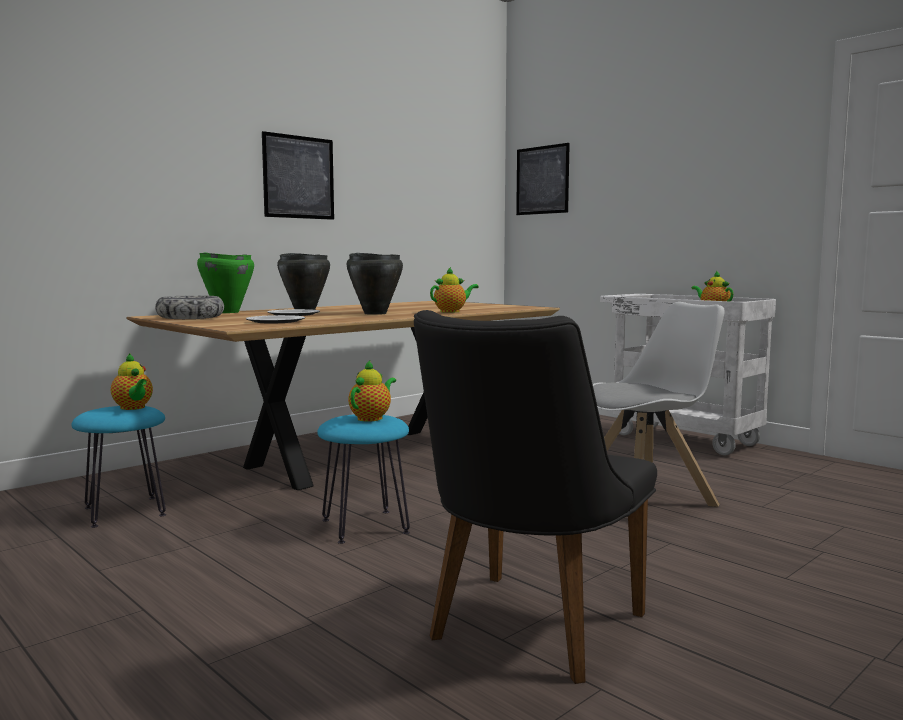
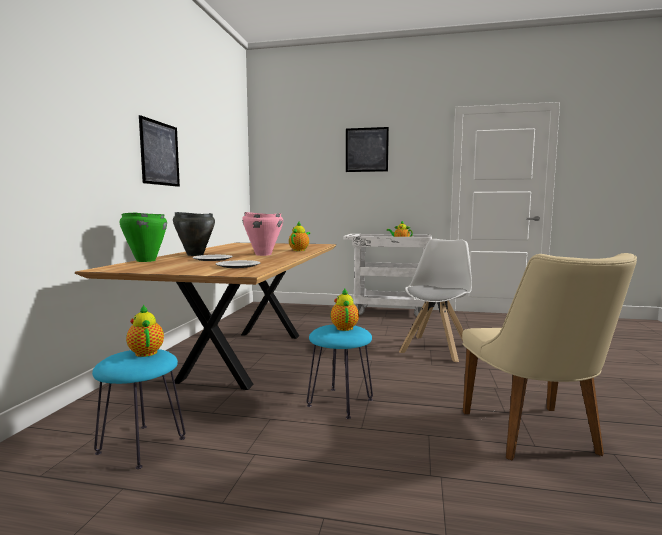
camera: 35 degrees left, 0 degrees up
teapot [111,353,153,410] -> teapot turned 135 degrees counterclockwise [126,304,164,357]
bowl [155,295,224,319] -> none
black cooking pot [347,253,403,315] -> pink cooking pot [242,212,283,256]
black chair [414,310,657,684] -> beige chair [462,253,637,460]
picture [516,143,570,215] -> picture moved to [346,127,389,172]

